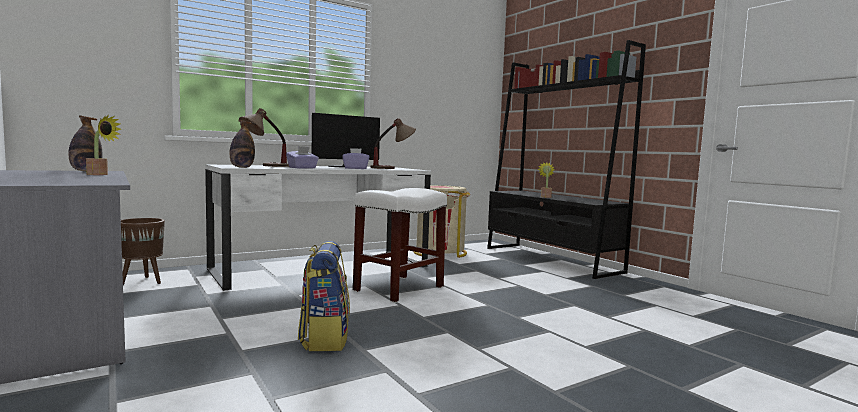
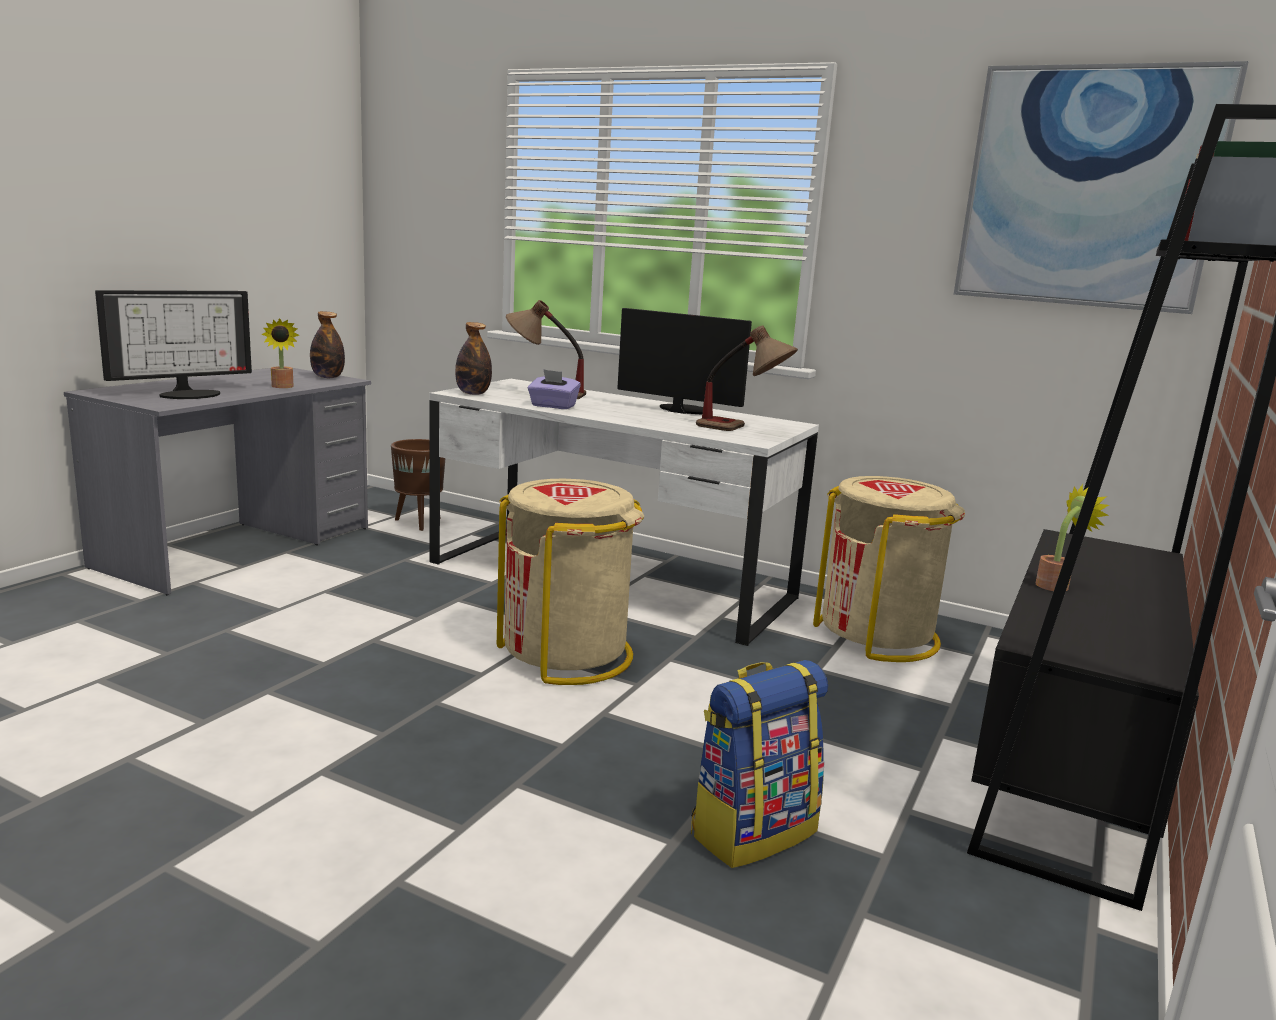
camera: 60 degrees right, 10 degrees up
backpack [298,241,350,351] -> backpack moved to [691,660,828,868]
purple tissue box [342,148,369,169] -> none
white stool [353,188,447,303] -> beige trash can [497,479,644,685]
none -> monitor [95,290,252,399]
none -> picture [954,61,1249,314]

